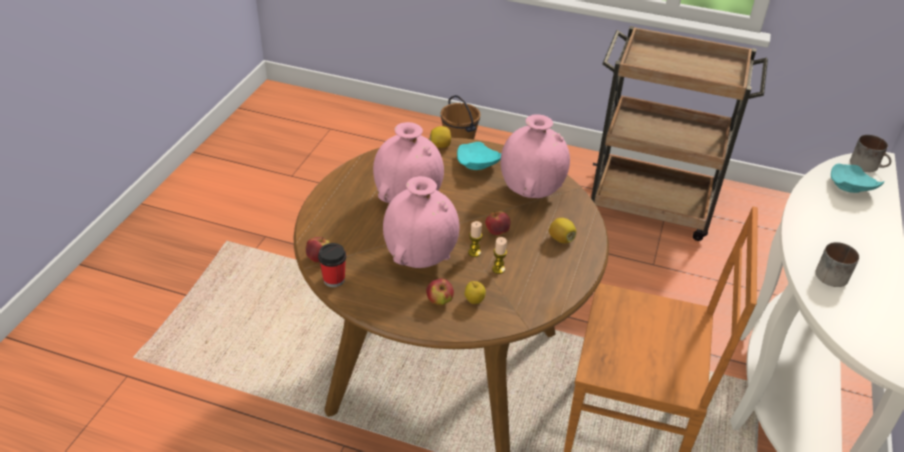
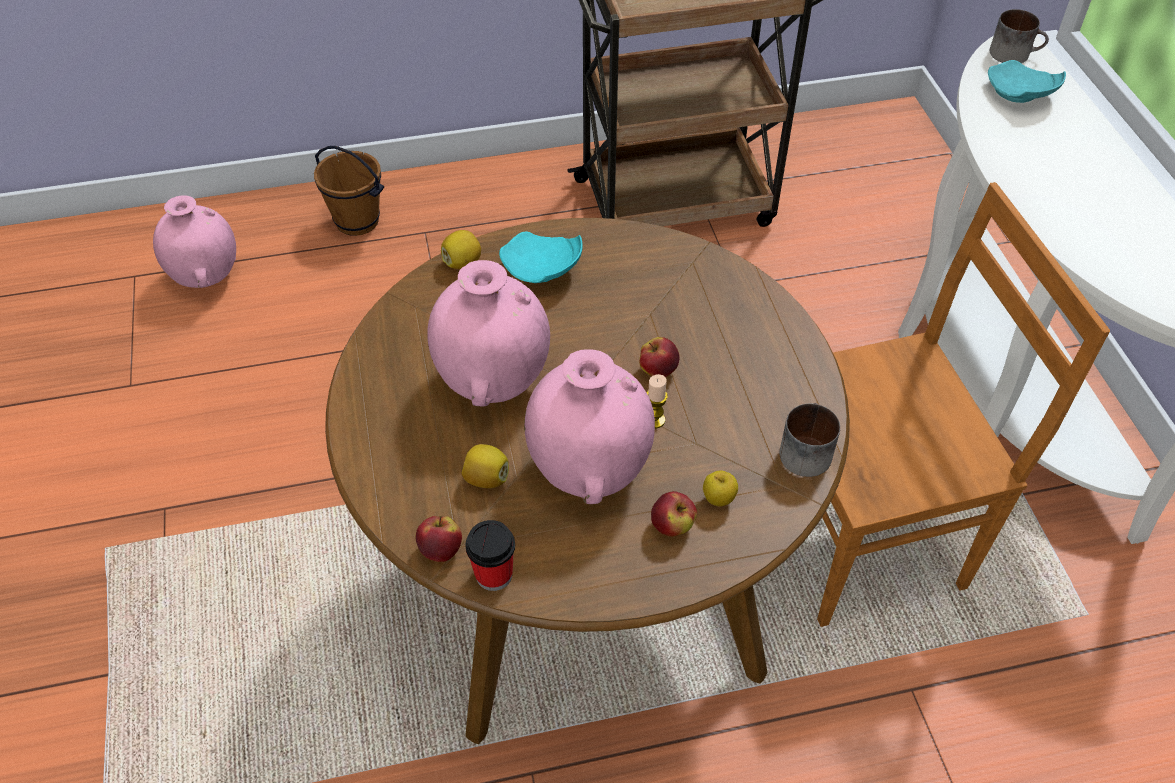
camera: 30 degrees left, 10 degrees up
candle [492,237,507,274] -> none
pink vase [501,115,570,198] -> pink vase moved to [153,195,236,288]
lemon [549,218,576,243] -> lemon moved to [462,444,509,488]
mug [815,242,859,287] -> mug moved to [779,403,840,477]

